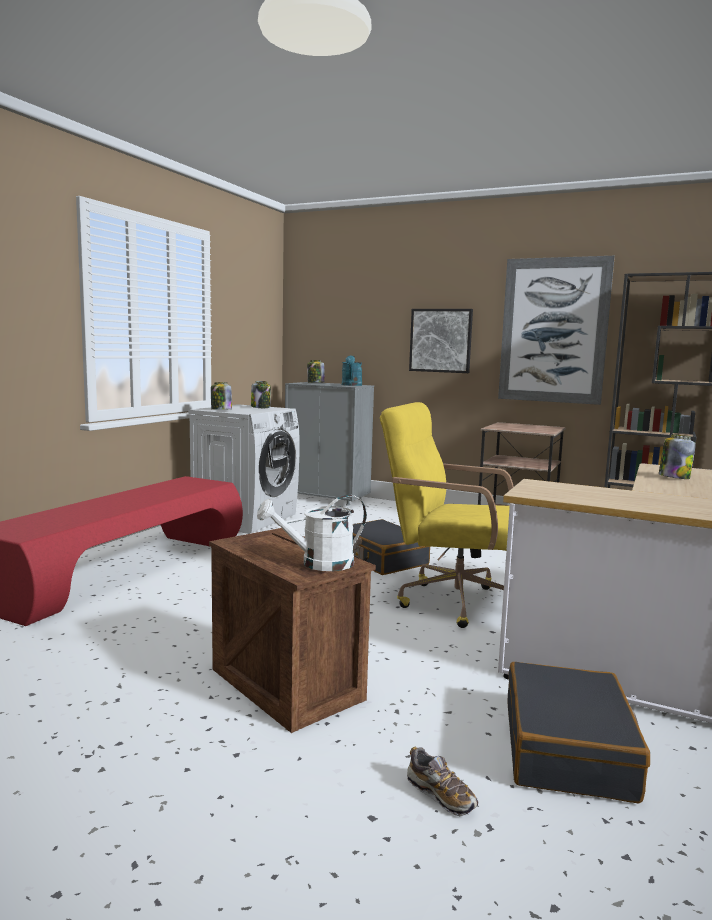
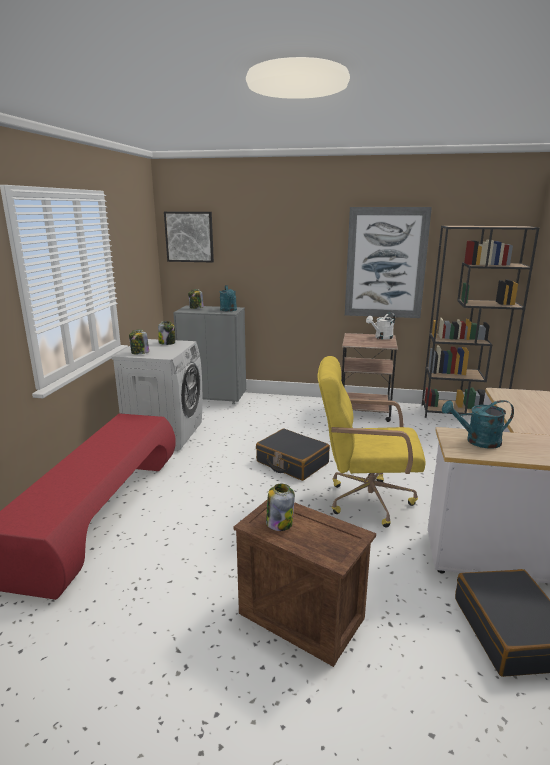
camera: 15 degrees left, 10 degrees up
white watering can [257,495,367,571] -> white watering can moved to [366,312,395,339]
shoe [407,747,478,816] -> none
picture [409,309,473,373] -> picture moved to [164,212,214,263]
jar [659,434,696,479] -> jar moved to [266,484,295,531]
none -> turquoise watering can [442,400,514,449]

